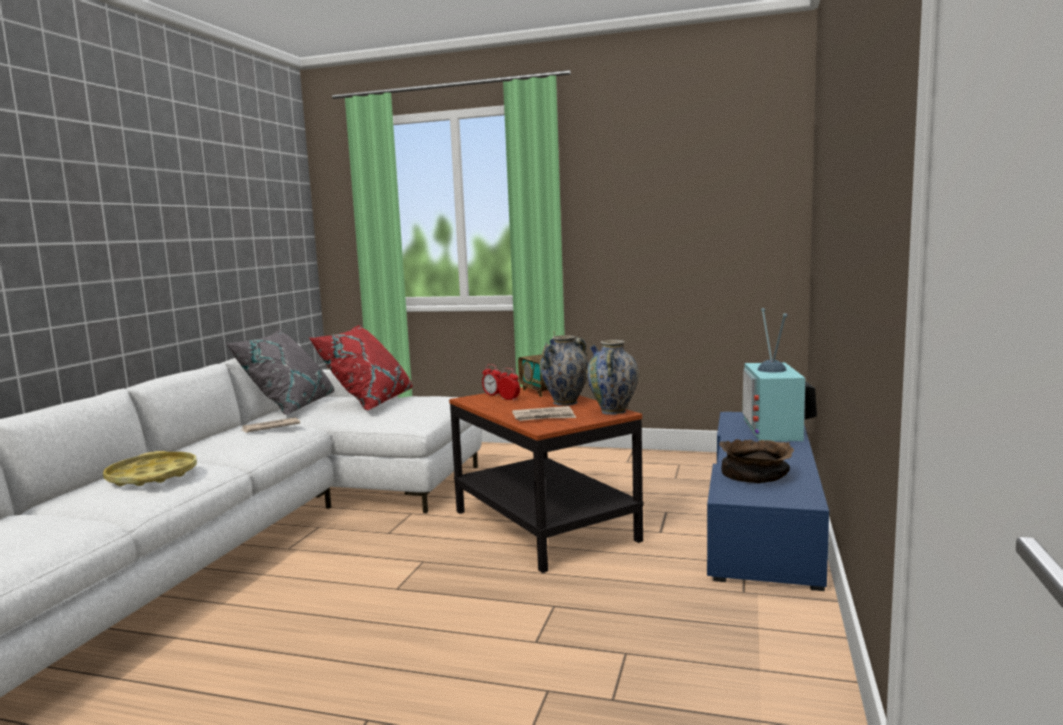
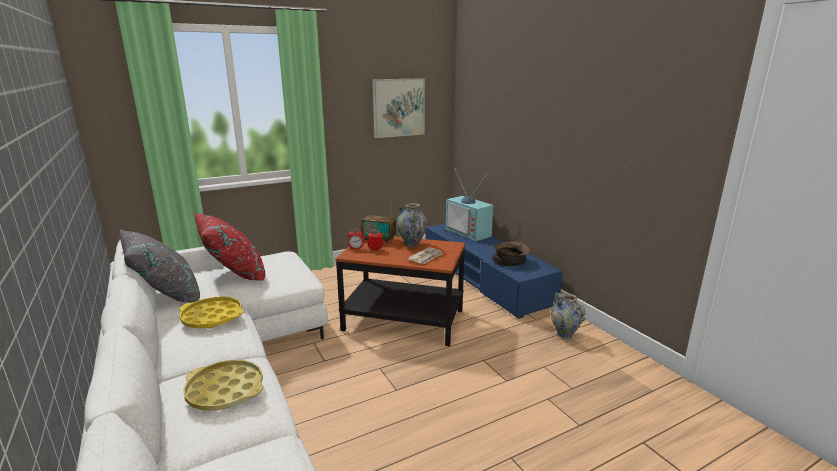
camera: 45 degrees left, 10 degrees up
newspaper [240,417,300,433] -> yellow tray [179,296,244,329]
vase [586,340,639,415] -> vase moved to [551,292,586,339]
none -> picture [373,78,425,138]

